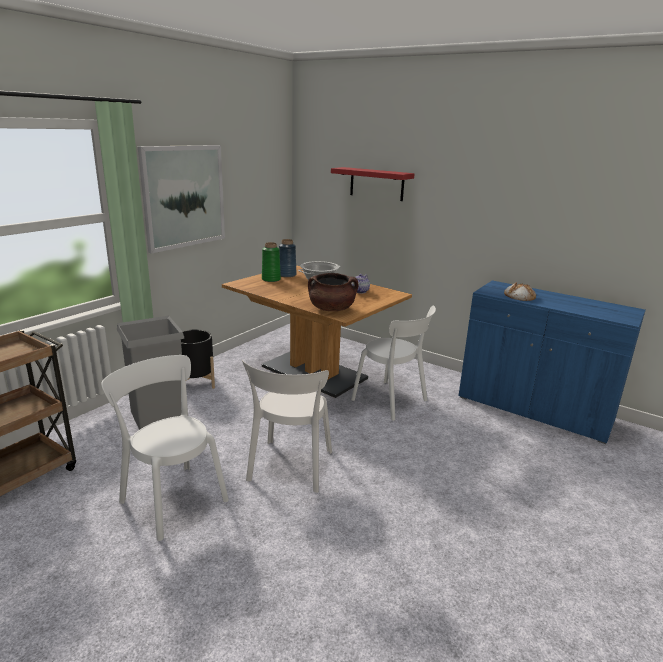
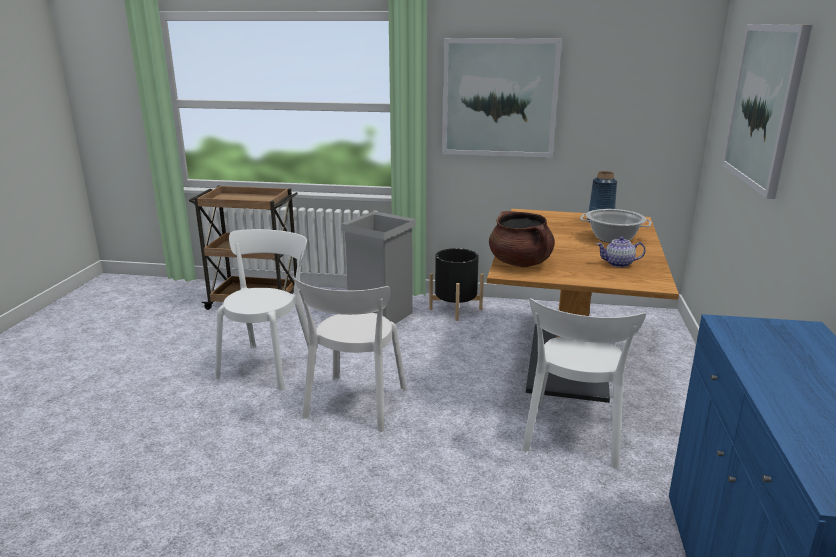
camera: 65 degrees right, 0 degrees up
white chair [242,360,332,493] -> white chair turned 60 degrees counterclockwise [293,276,407,432]
green vase [262,242,281,282] -> none
red shelf [331,167,415,201] -> picture [722,24,812,199]
bread [504,282,536,301] -> none

